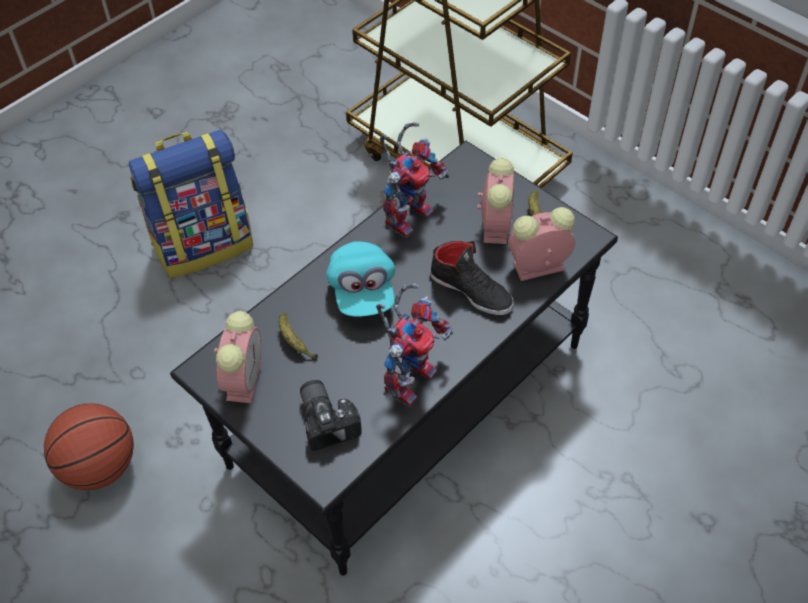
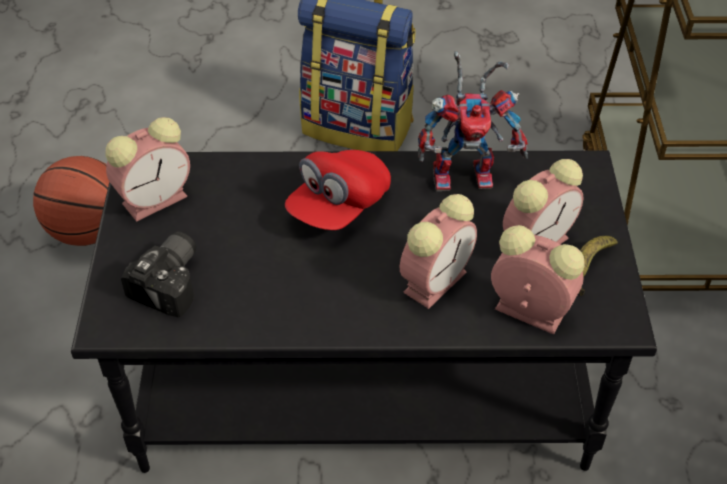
camera: 45 degrees right, 5 degrees down
banana [279,313,318,359] -> none
turquoise cap [326,241,395,317] -> red cap [285,150,391,230]
toy robot [376,283,453,407] -> none
black shoe [430,241,514,315] -> alarm clock [400,194,477,309]

